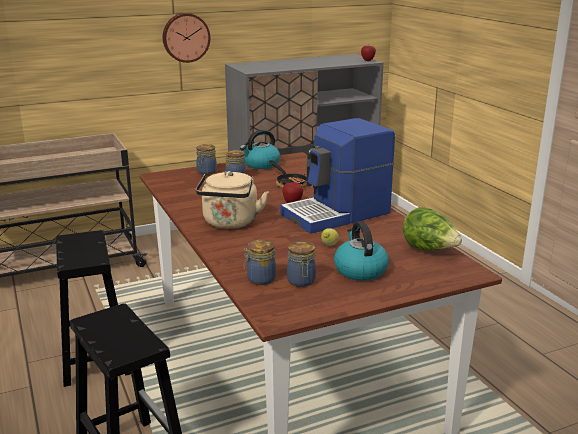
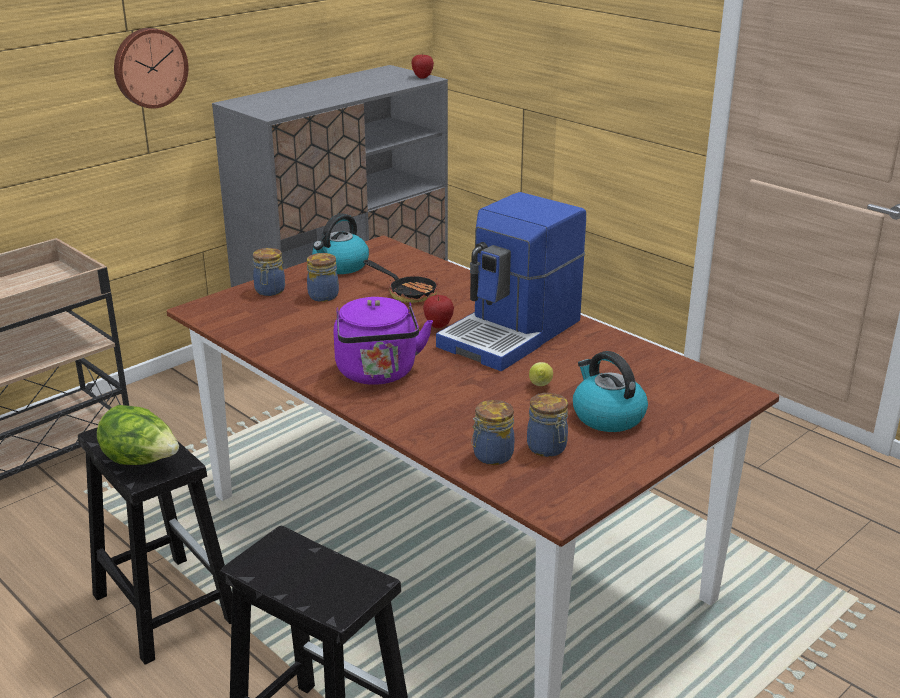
camera: 20 degrees left, 5 degrees up
beige kettle [196,171,268,229] -> purple kettle [333,297,433,385]
lettuce [402,207,462,251] -> lettuce moved to [97,405,179,465]

